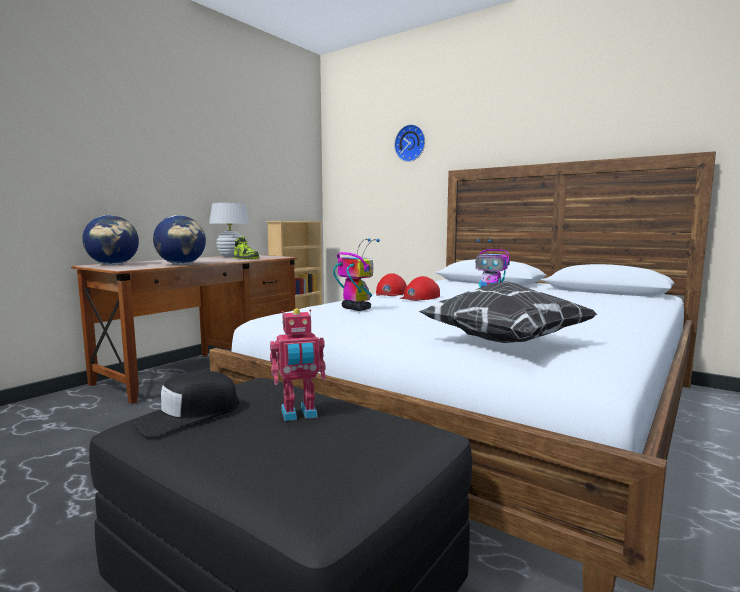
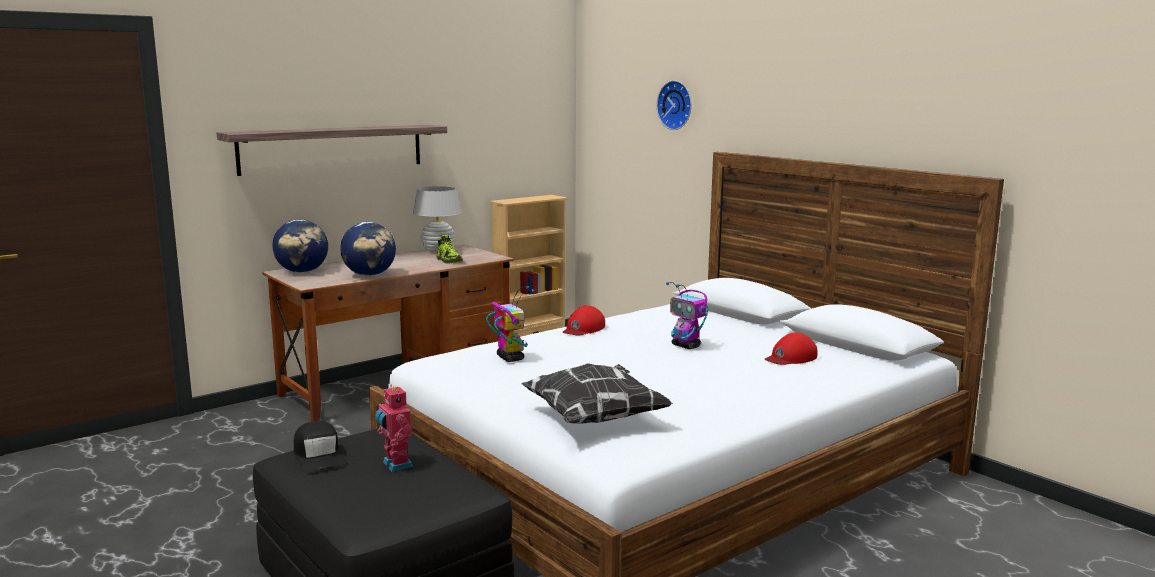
camera: 15 degrees right, 5 degrees up
black cap [132,371,239,437] -> black cap turned 90 degrees counterclockwise [294,421,347,473]
toy robot [270,308,326,421] -> toy robot turned 60 degrees clockwise [375,385,413,472]
red cap [399,276,440,301] -> red cap moved to [764,332,817,365]
none -> shelf [217,125,447,176]

